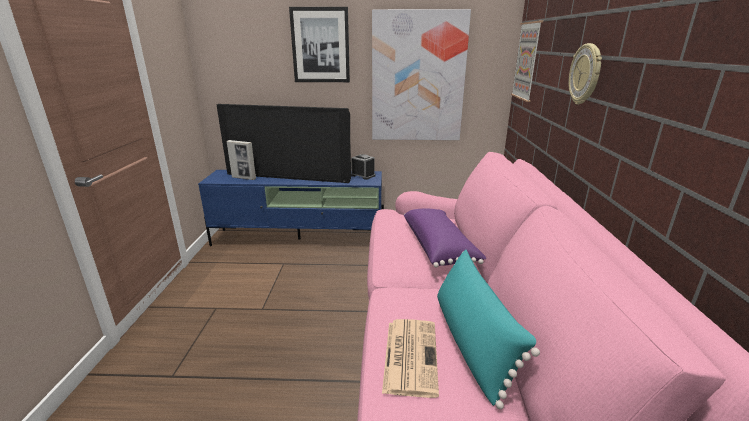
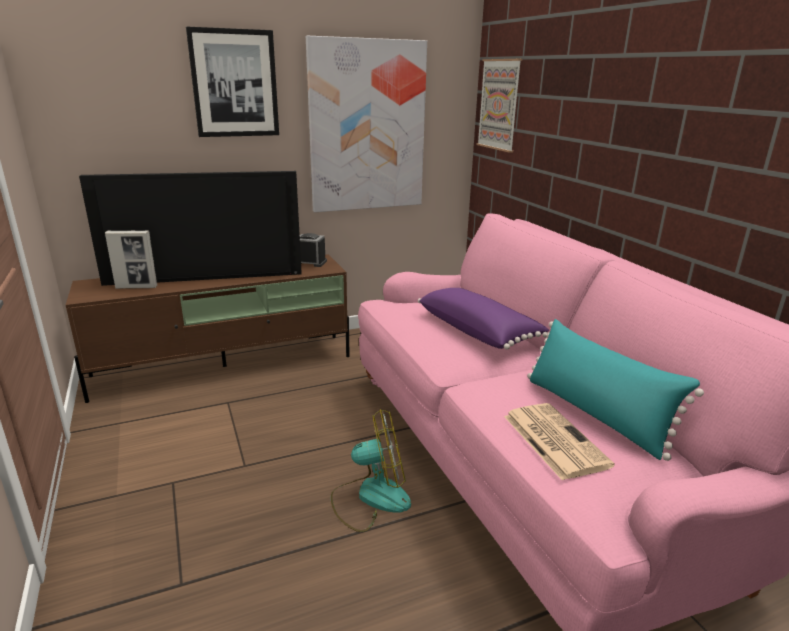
camera: 25 degrees left, 0 degrees up
blue tv stand [198,170,384,246] -> brown tv stand [66,254,350,403]
wall clock [569,43,602,105] -> none
none -> fan [331,409,411,532]

